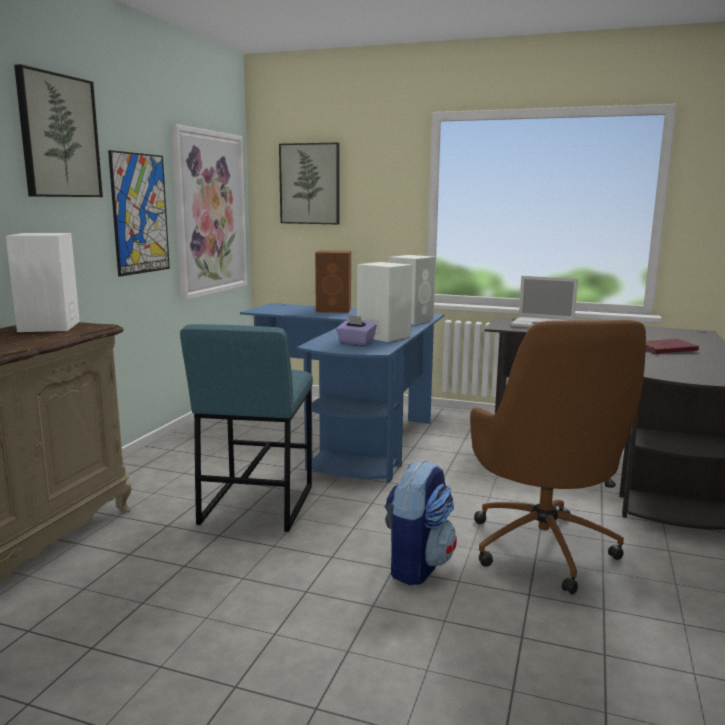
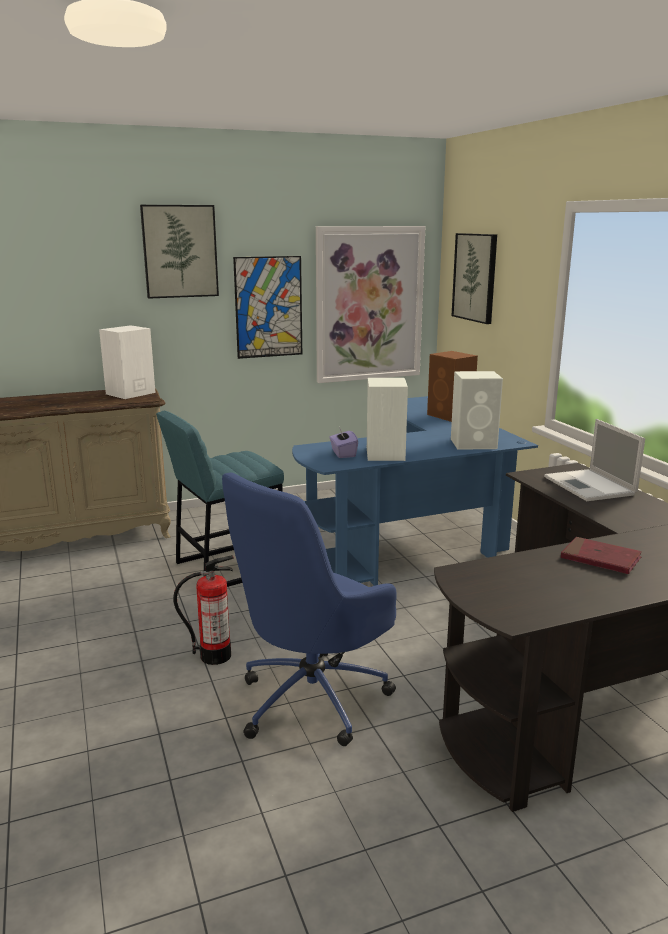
camera: 50 degrees right, 5 degrees up
backpack [384,460,457,585] -> fire extinguisher [173,555,234,665]
brown office chair [470,320,646,594] -> blue office chair [222,473,397,746]

